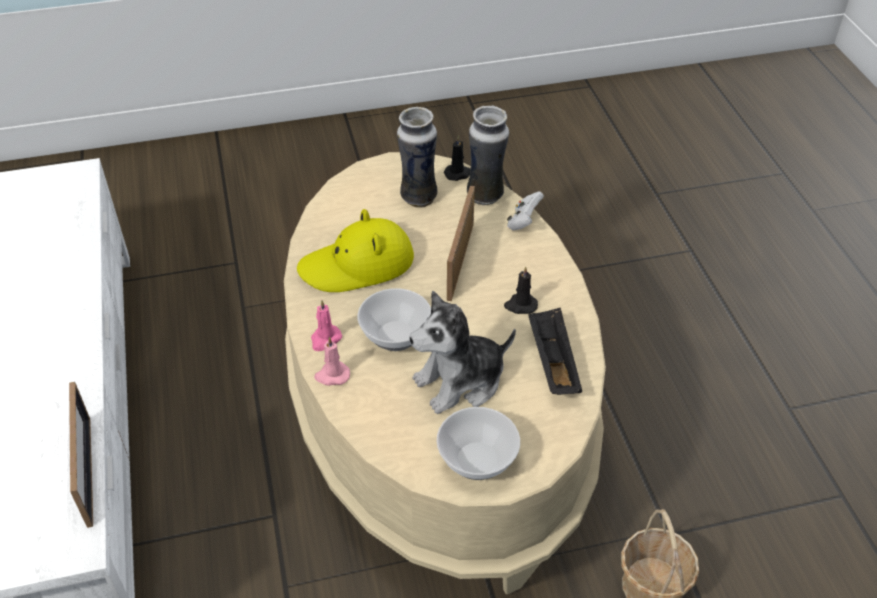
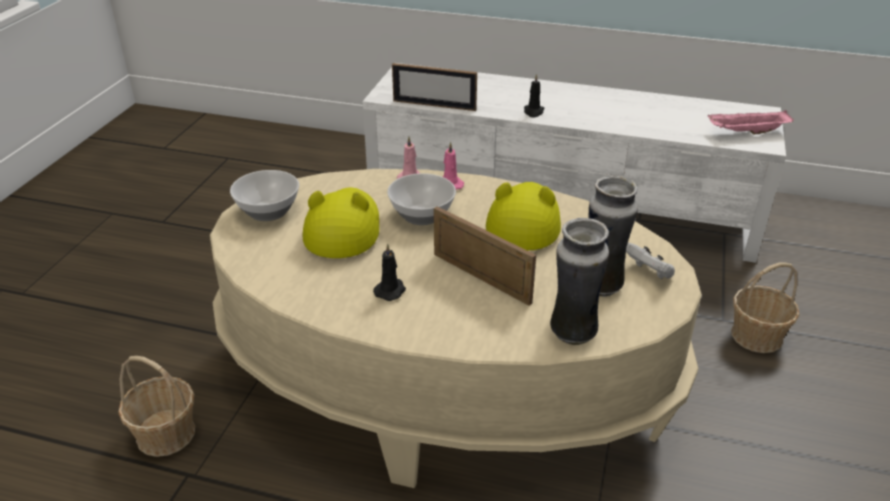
camera: 120 degrees right, 10 degrees down
plush toy [409,291,516,414] -> yellow hat [303,187,379,258]
black candle [444,135,471,181] -> black candle moved to [524,74,545,117]
white game controller [507,191,544,230] -> white game controller moved to [626,242,675,279]
black tray [529,308,582,395] -> none
none -> pink tray [708,110,794,135]
none -> basket [731,262,799,353]

